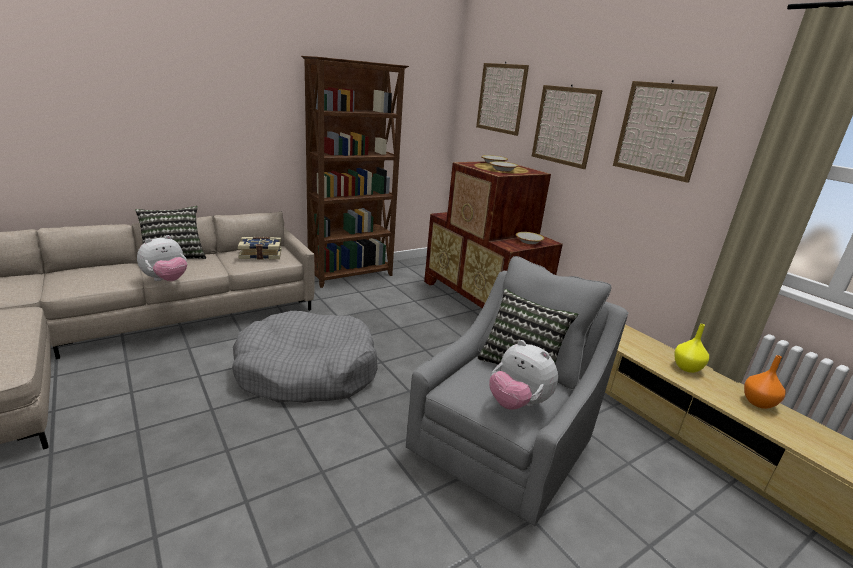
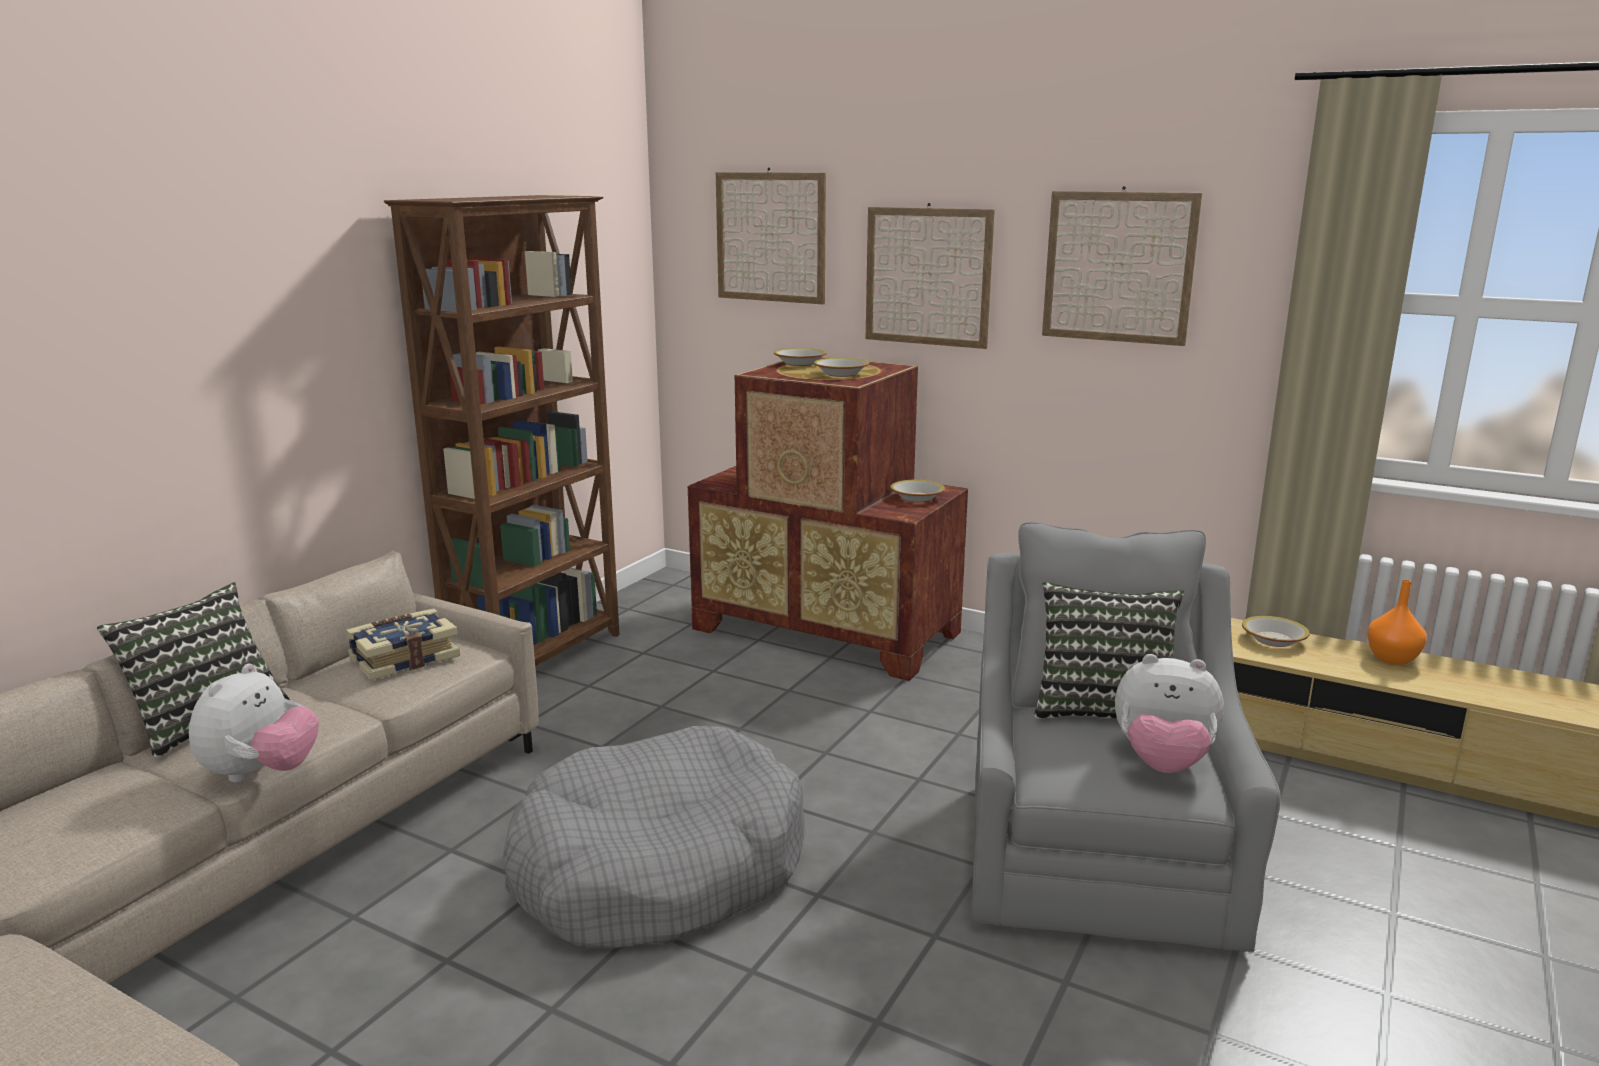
camera: 25 degrees left, 5 degrees down
yellow vase [674,324,709,373] -> bowl [1242,616,1309,647]

